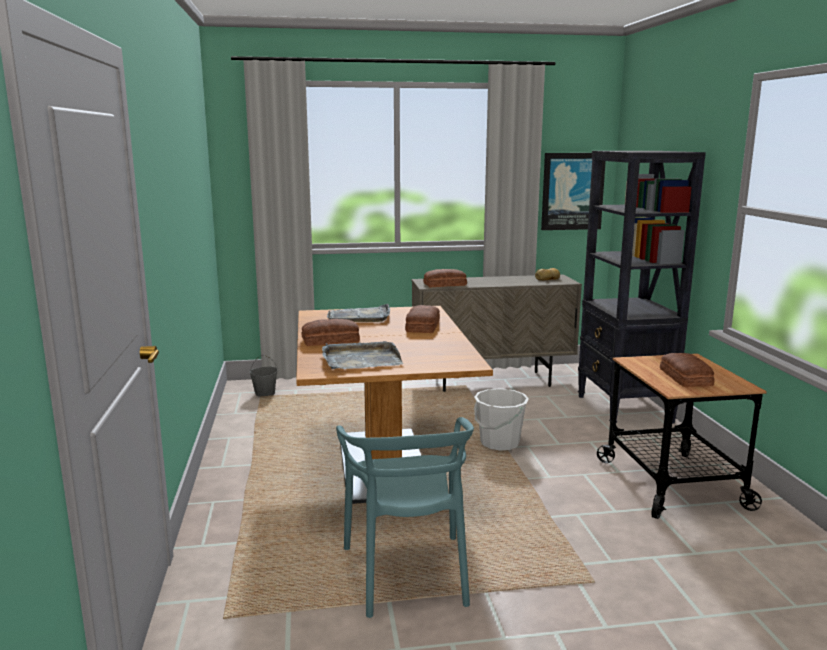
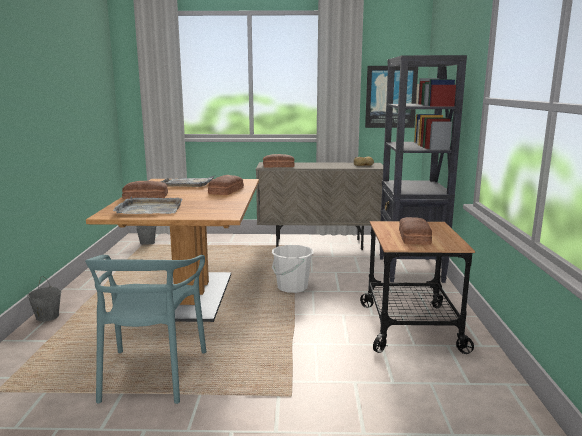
camera: 10 degrees right, 0 degrees up
none -> grey bucket [27,276,61,322]

